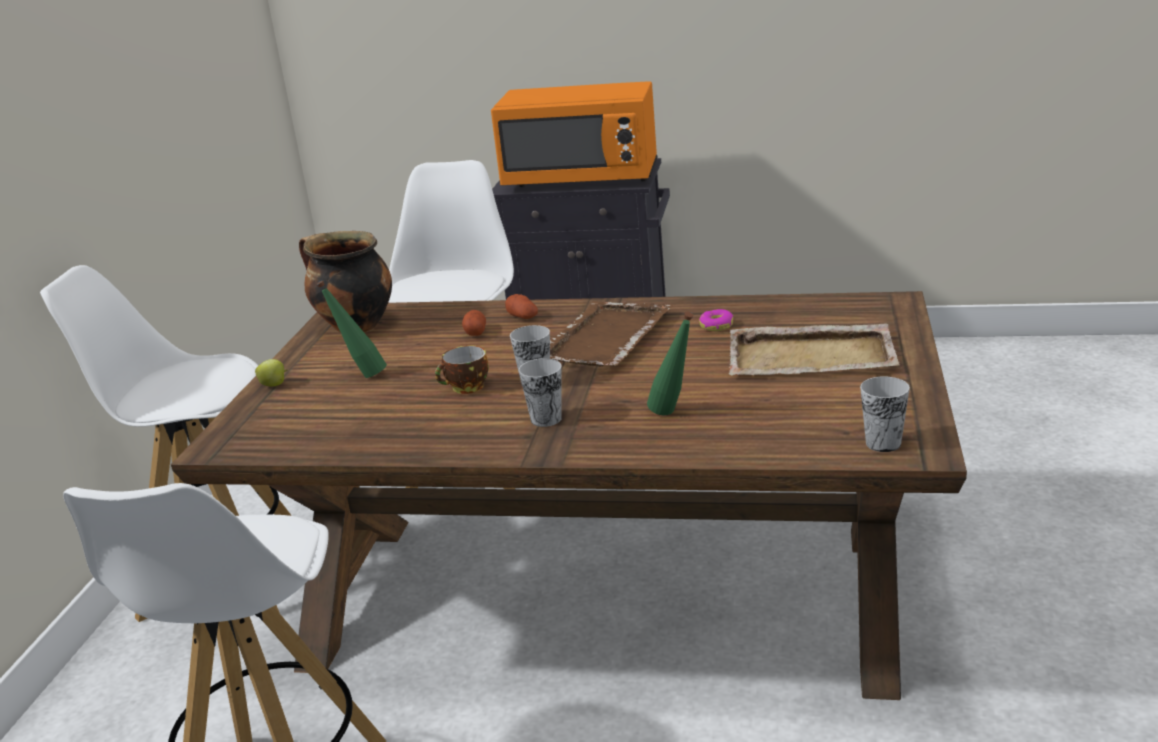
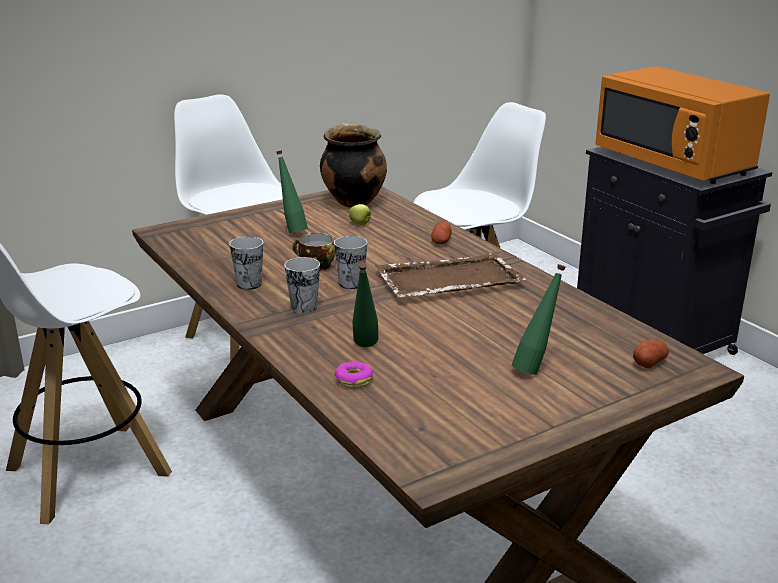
camera: 45 degrees right, 0 degrees up
apple [255,359,288,386] -> apple moved to [349,204,371,225]
potato [462,310,486,336] -> potato moved to [633,339,669,368]
donut [699,309,733,331] -> donut moved to [335,361,373,388]
beige tray [729,323,900,375] -> green bottle [512,264,566,375]
cup [860,376,910,452] -> cup moved to [229,236,263,290]

